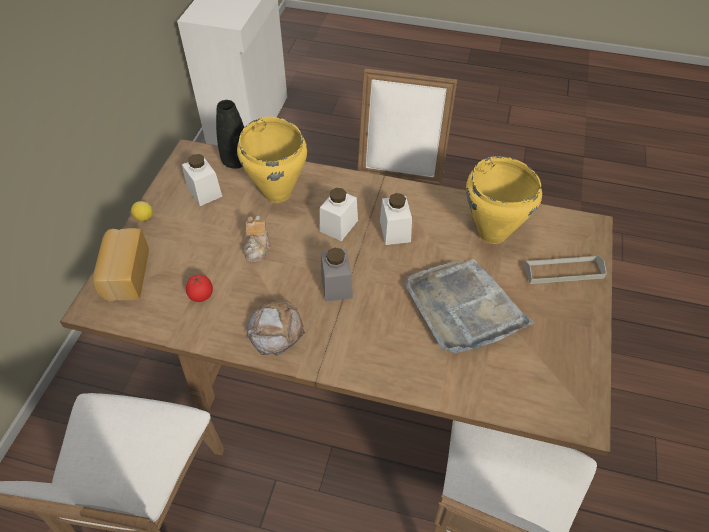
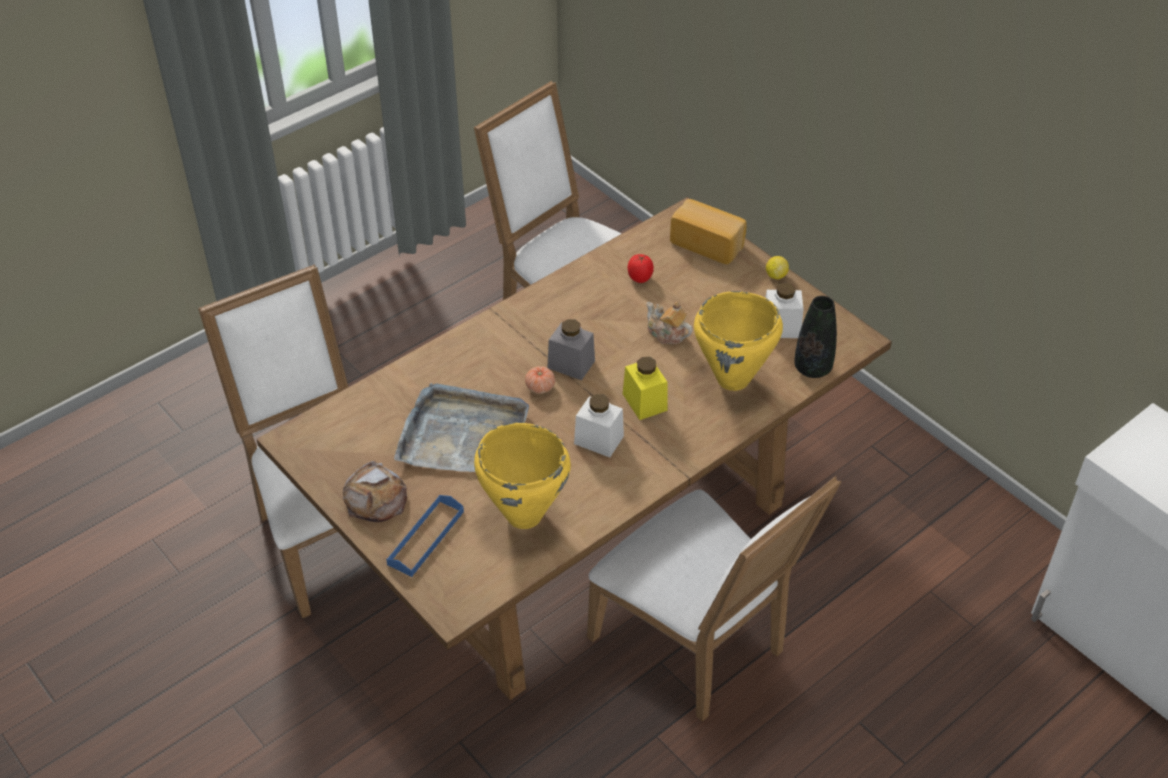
camera: 125 degrees right, 5 degrees down
bread [247,299,305,356] -> bread moved to [343,461,407,522]
white jar [320,188,358,241] -> yellow jar [623,357,668,420]
grey tray [524,255,607,284] -> blue tray [386,495,464,577]
none -> tomato [525,366,555,394]

